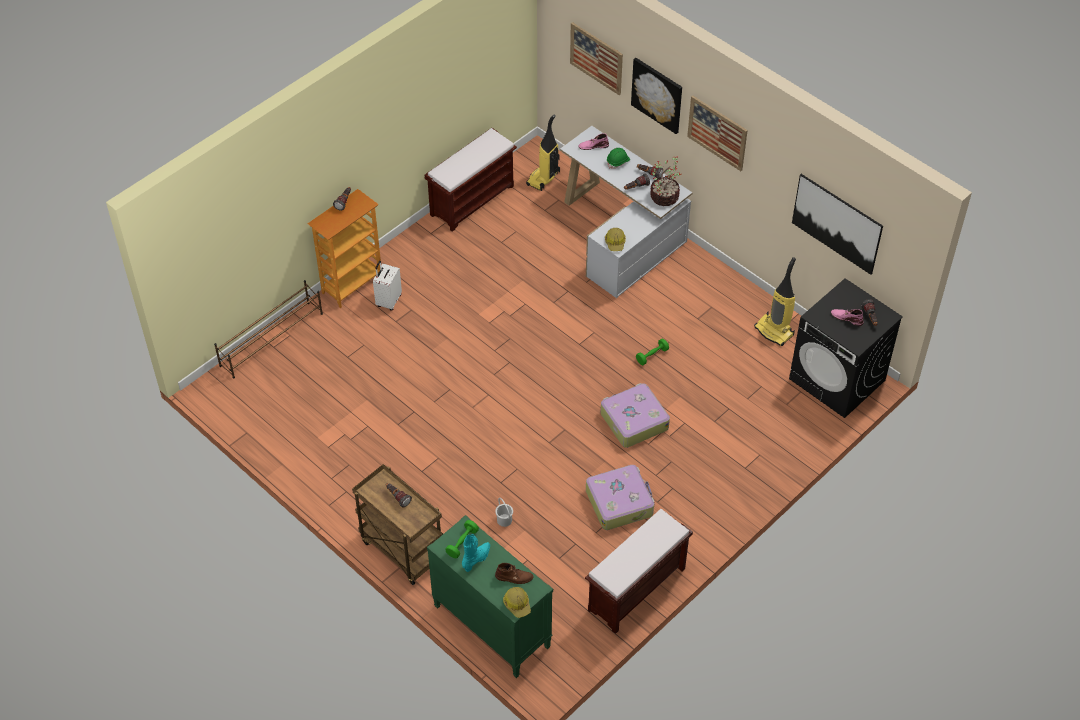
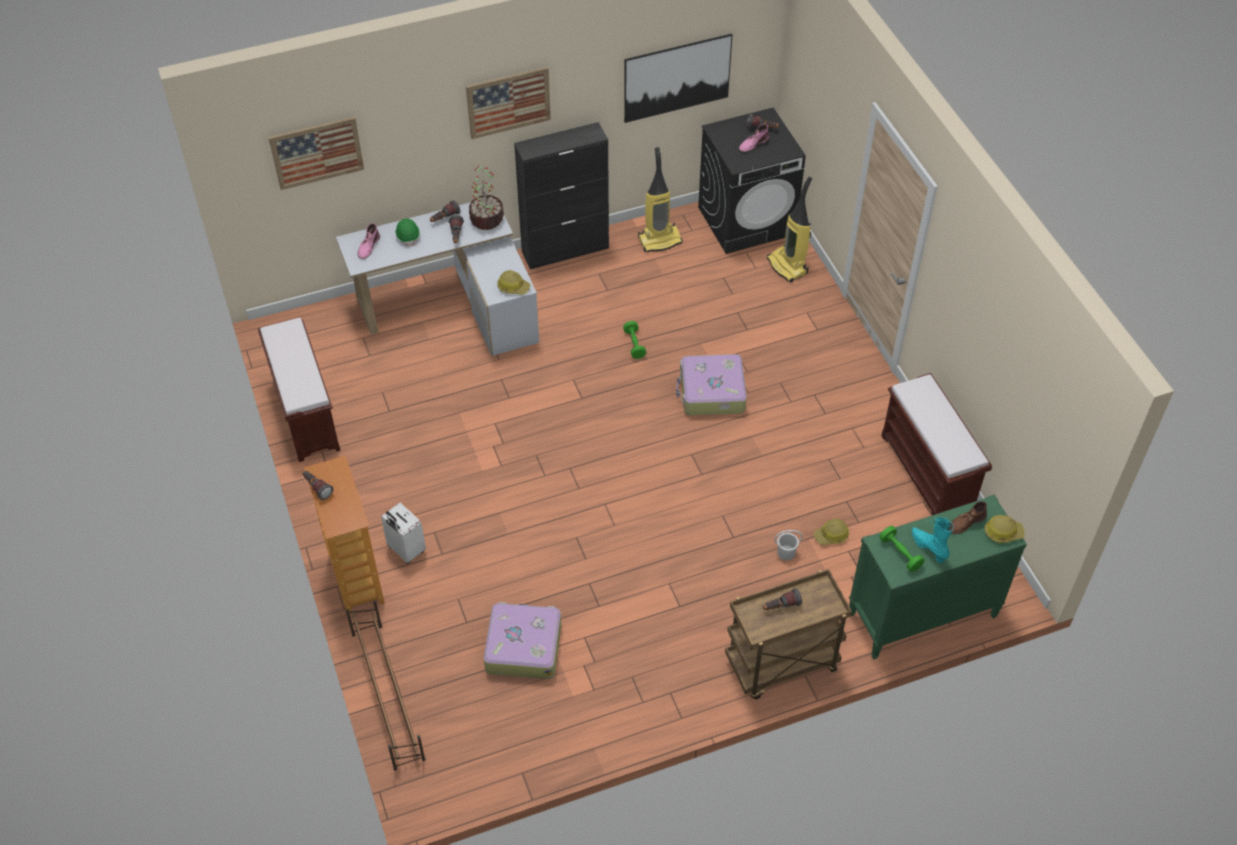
camera: 65 degrees left, 0 degrees up
brown boot [495,563,533,584] -> brown boot turned 150 degrees counterclockwise [951,501,987,534]
vacuum cleaner [526,115,560,191] -> vacuum cleaner moved to [767,177,812,283]
suitcase [586,465,655,530] -> suitcase moved to [484,602,561,679]
picture [631,58,682,134] -> none
none -> black cabinet [514,122,609,269]
none -> hard hat [814,518,849,545]

